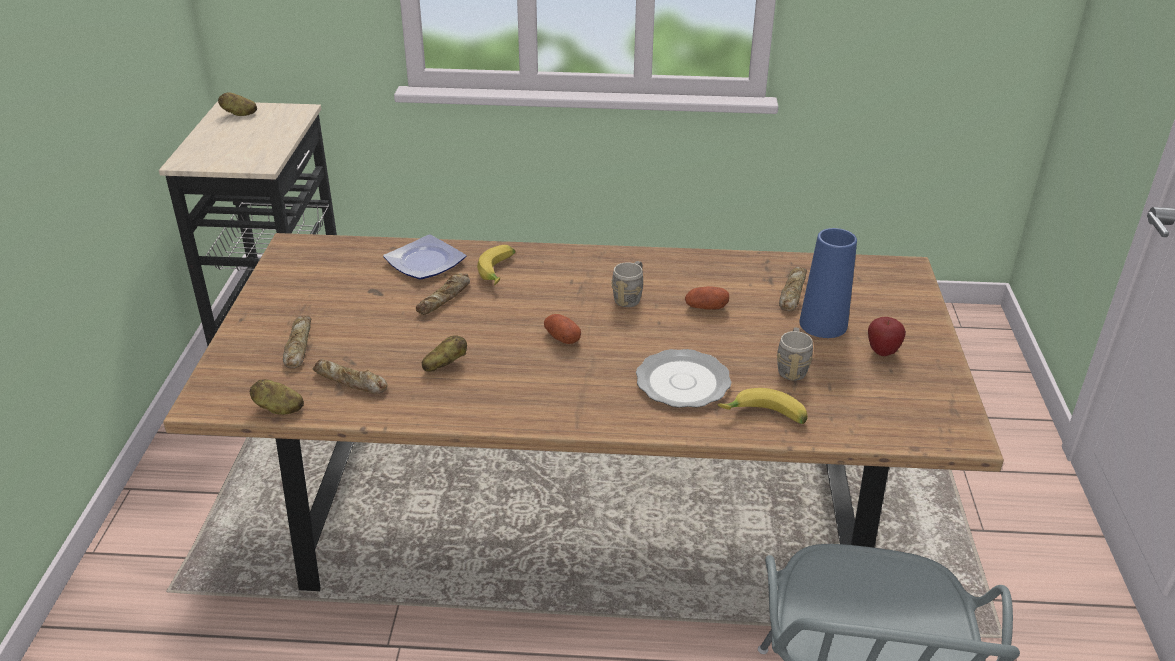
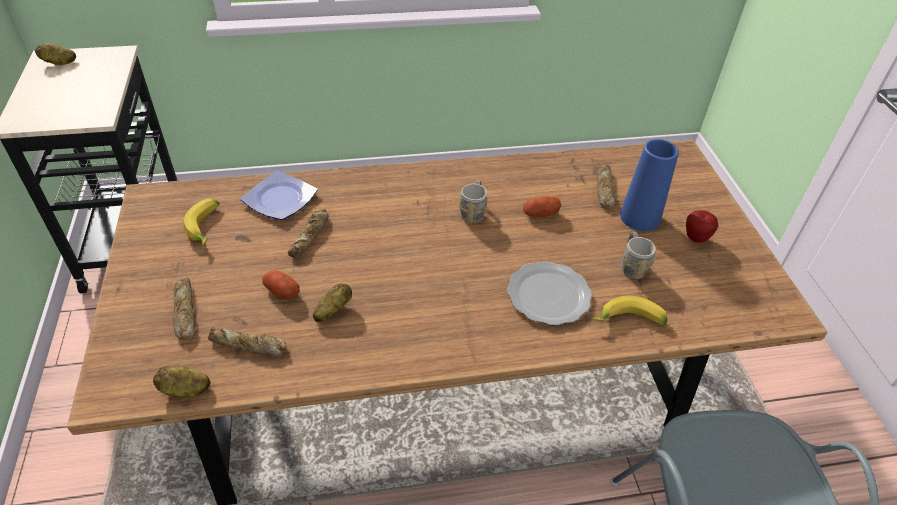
camera: 15 degrees left, 10 degrees up
banana [477,245,516,285] -> banana moved to [183,198,220,247]
potato [544,314,581,344] -> potato moved to [262,270,300,300]

